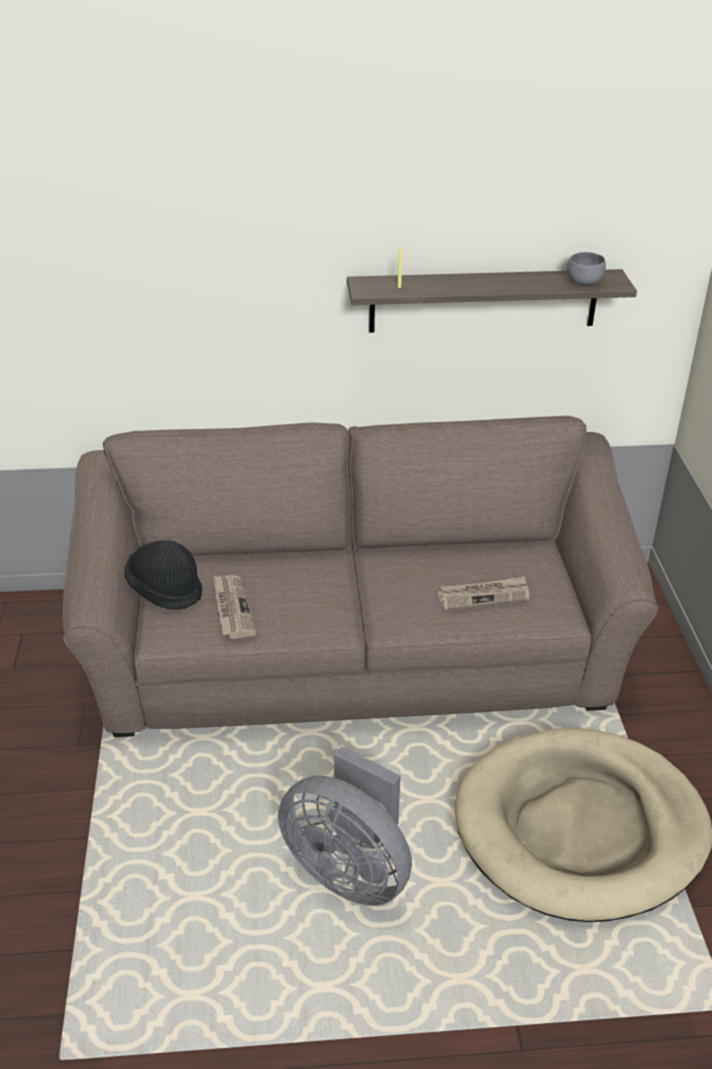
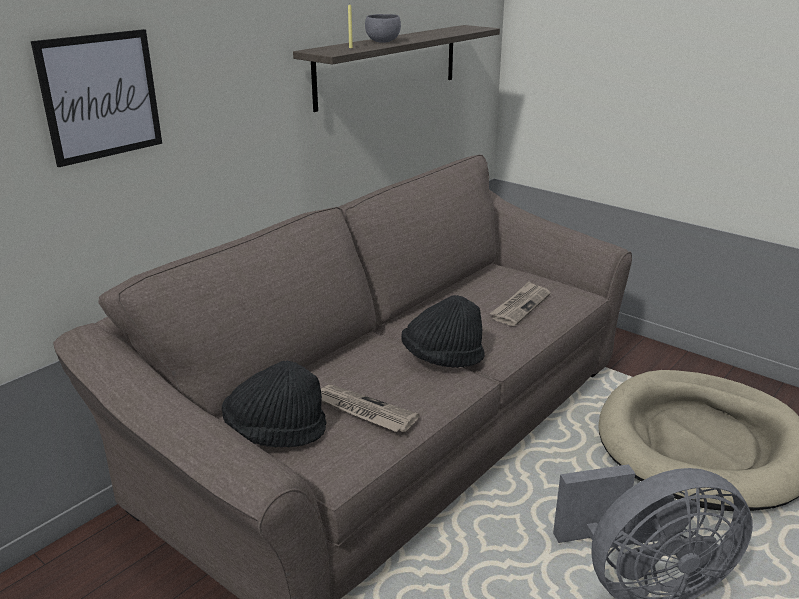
camera: 45 degrees left, 10 degrees down
grey bowl [567,252,606,285] -> grey bowl moved to [365,14,401,43]
none -> picture [31,29,162,167]
none -> black hat [401,295,485,368]

